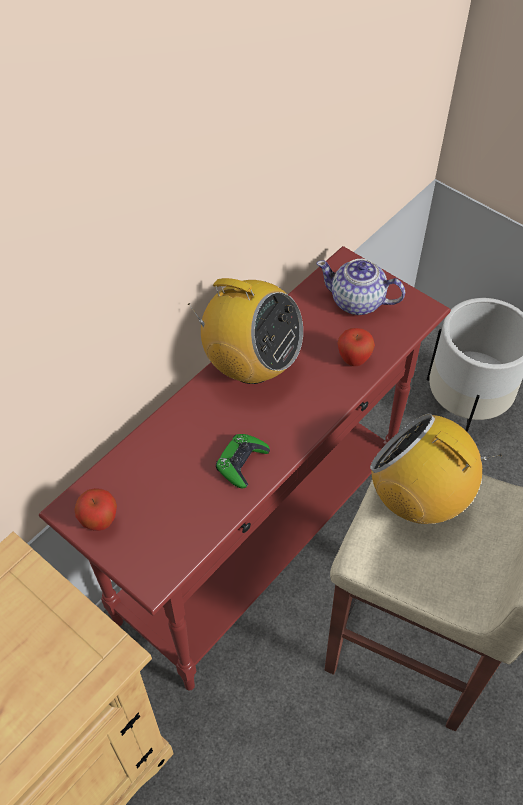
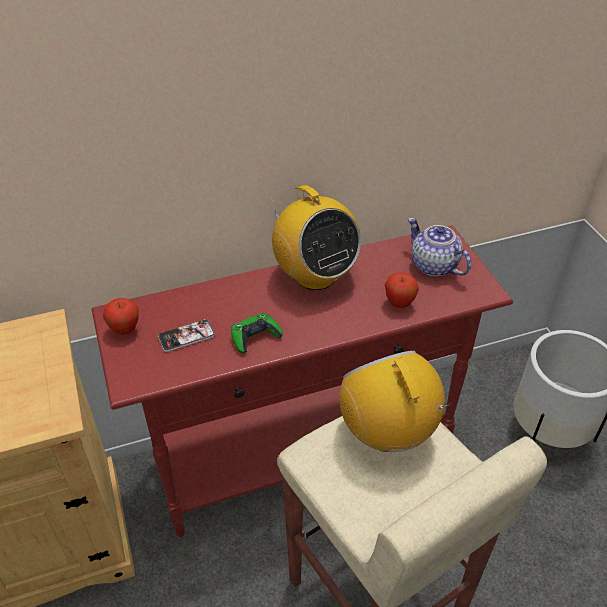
camera: 30 degrees right, 10 degrees down
none -> phone [158,319,215,352]

